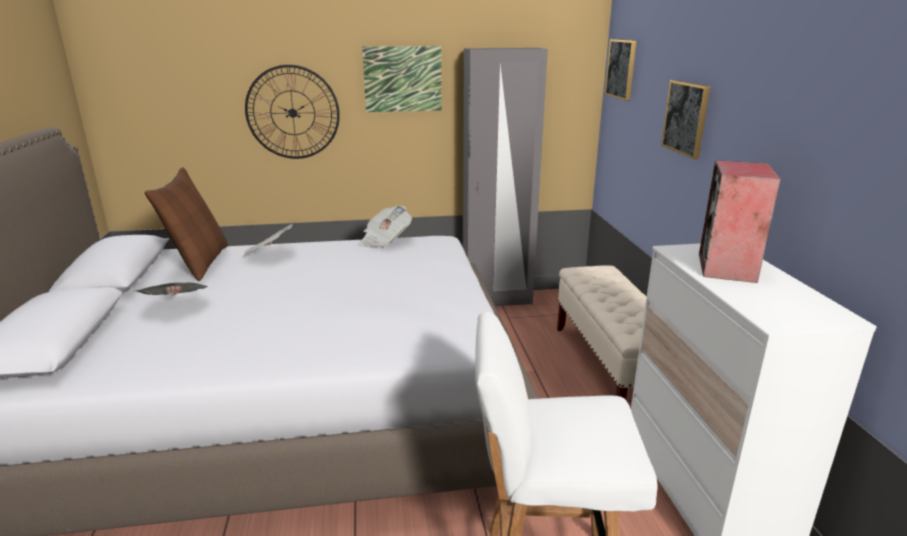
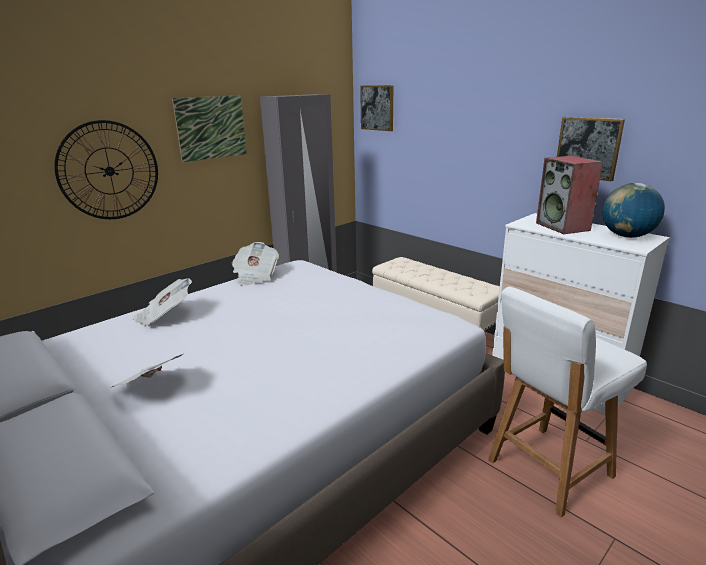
camera: 35 degrees left, 0 degrees up
brown pillow [145,167,228,281] -> none
picture [661,80,710,159] -> picture moved to [557,117,625,181]
none -> globe [602,183,665,238]

